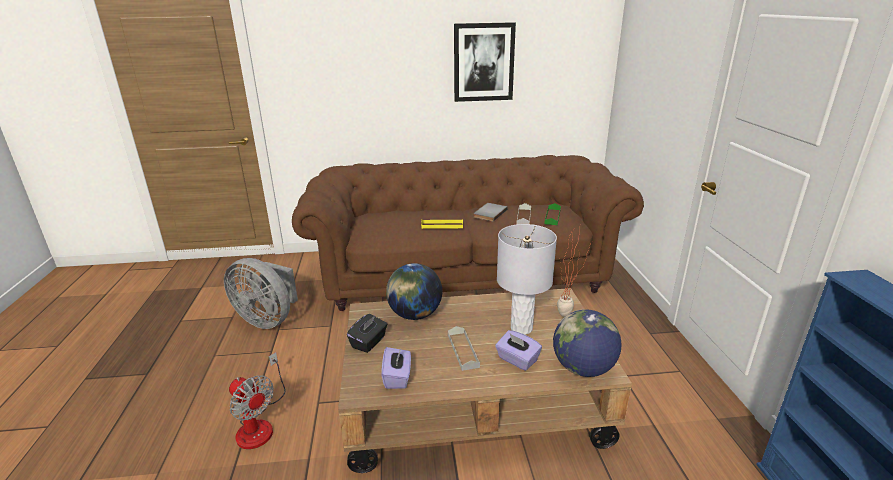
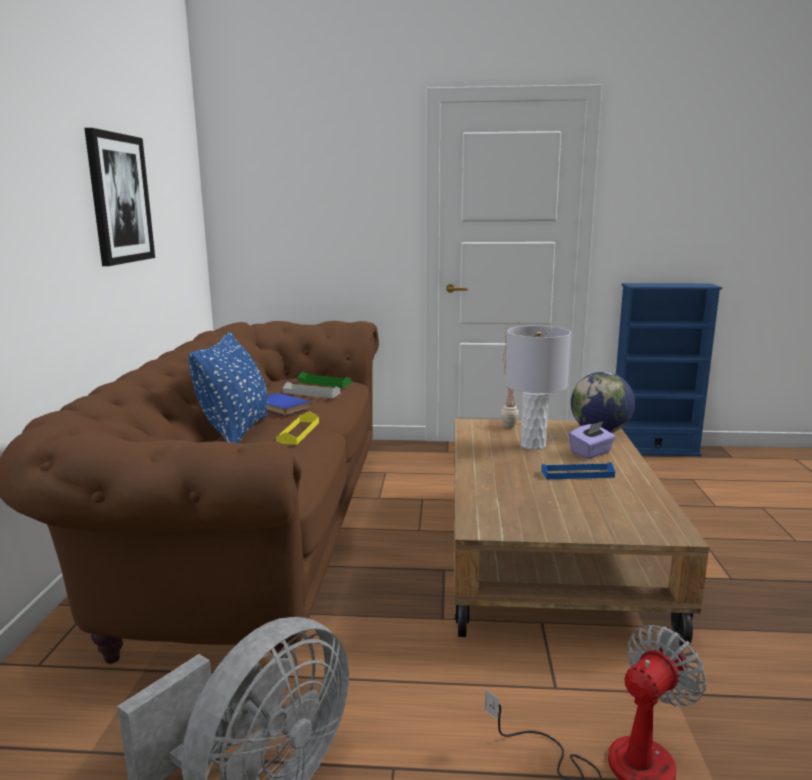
camera: 80 degrees left, 10 degrees down
black tissue box [347,314,388,353] -> none
purple tissue box [381,347,411,389] -> none
globe [386,263,442,320] -> none
grey tray [448,326,480,371] -> blue tray [541,462,615,479]
grey book [474,203,507,221] -> blue book [267,393,312,415]
none -> blue pillow [189,332,268,443]

